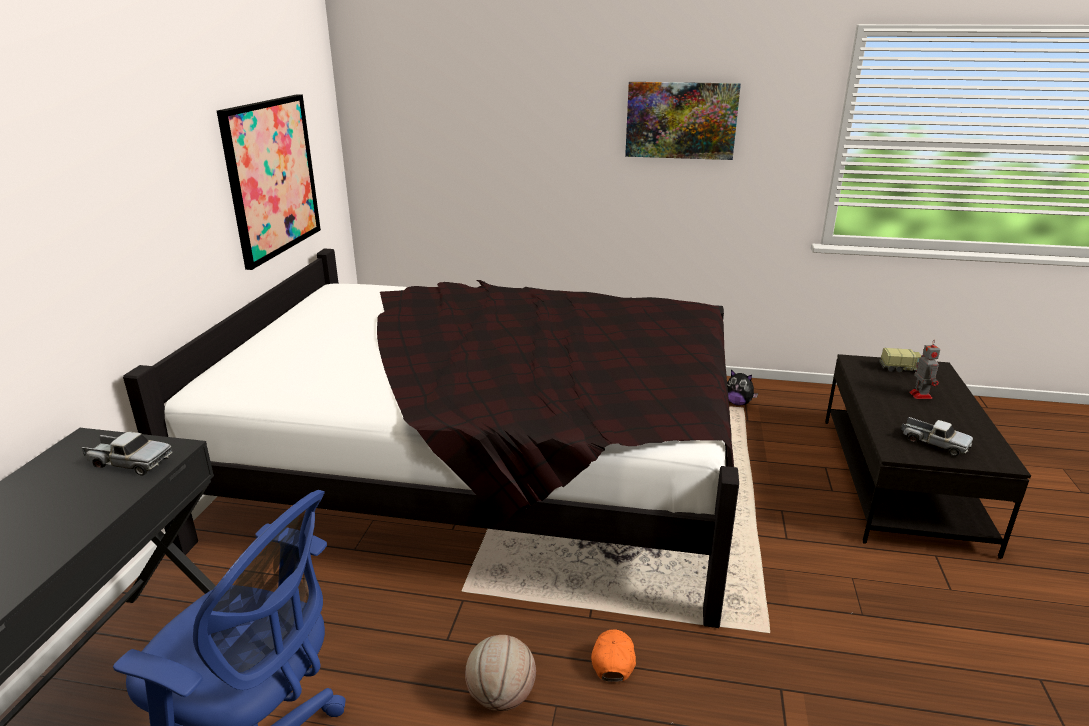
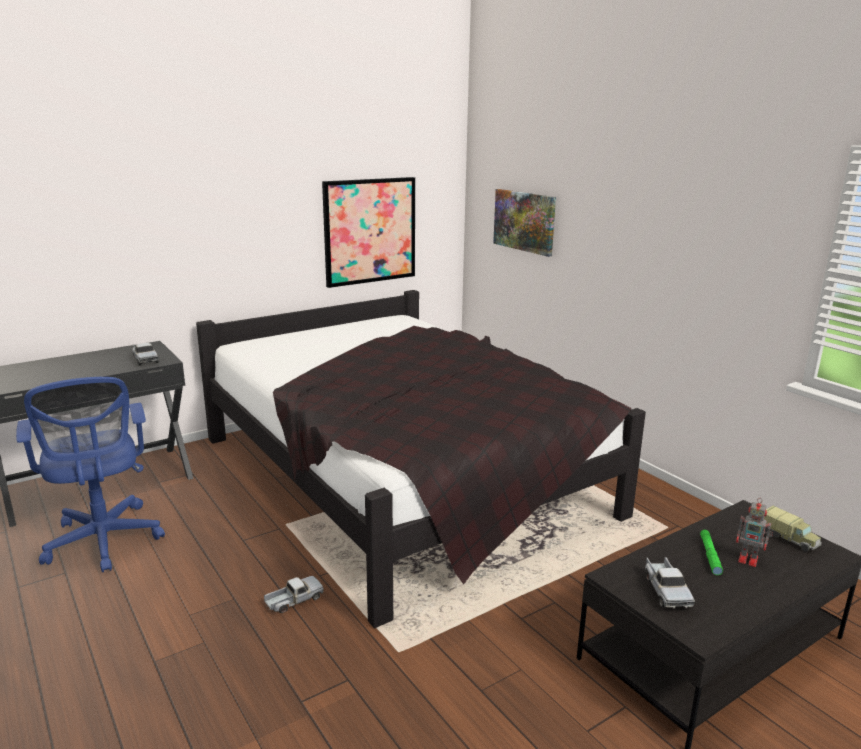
camera: 45 degrees right, 5 degrees down
basketball [465,635,536,711] -> none
orange cap [591,629,636,682] -> toy truck [264,576,324,613]
picture [625,82,741,160] -> picture moved to [493,189,556,257]
plush toy [727,370,758,406] -> none
toy robot [909,340,940,399] -> toy robot turned 75 degrees clockwise [736,499,773,567]
none -> green flashlight [700,530,723,575]

